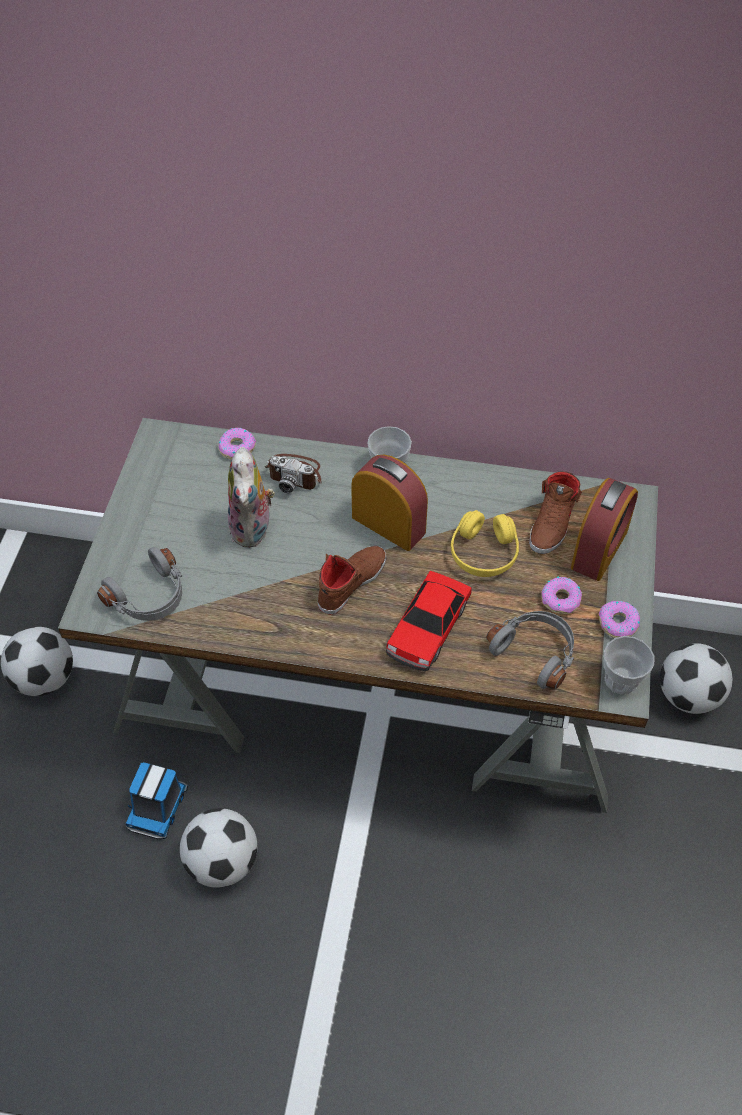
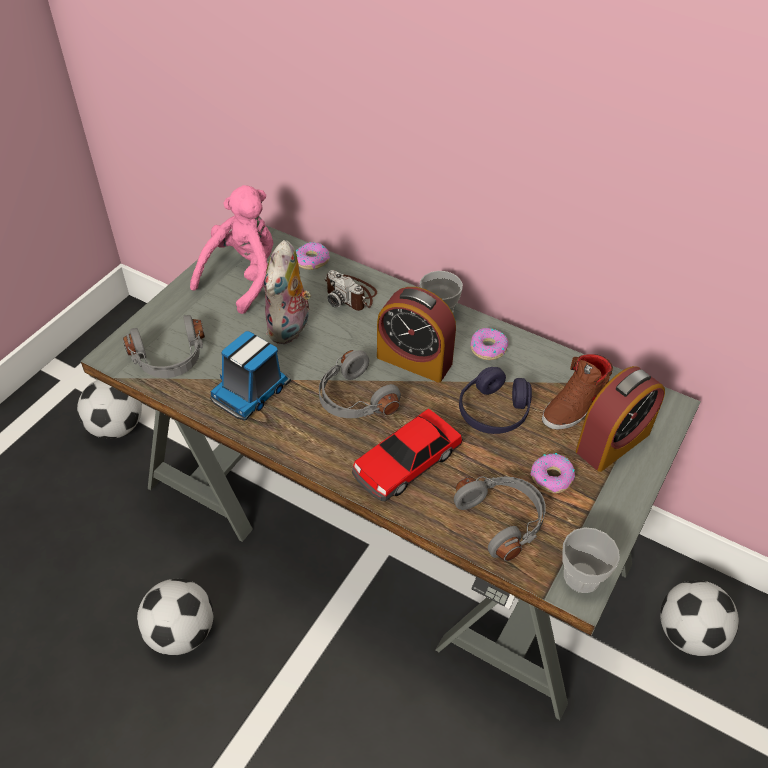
camera: 20 degrees right, 5 degrees down
toy truck [126,762,188,839] -> toy truck moved to [210,331,291,421]
brown shoe [318,546,387,615] -> grey headphones [319,350,401,418]
alarm clock [351,455,428,551] -> alarm clock turned 150 degrees clockwise [377,287,456,383]
yellow headphones [450,510,519,577] -> purple headphones [459,367,532,434]
donut [599,601,640,638] -> donut moved to [470,328,509,360]
none -> pink plush toy [190,185,273,314]

